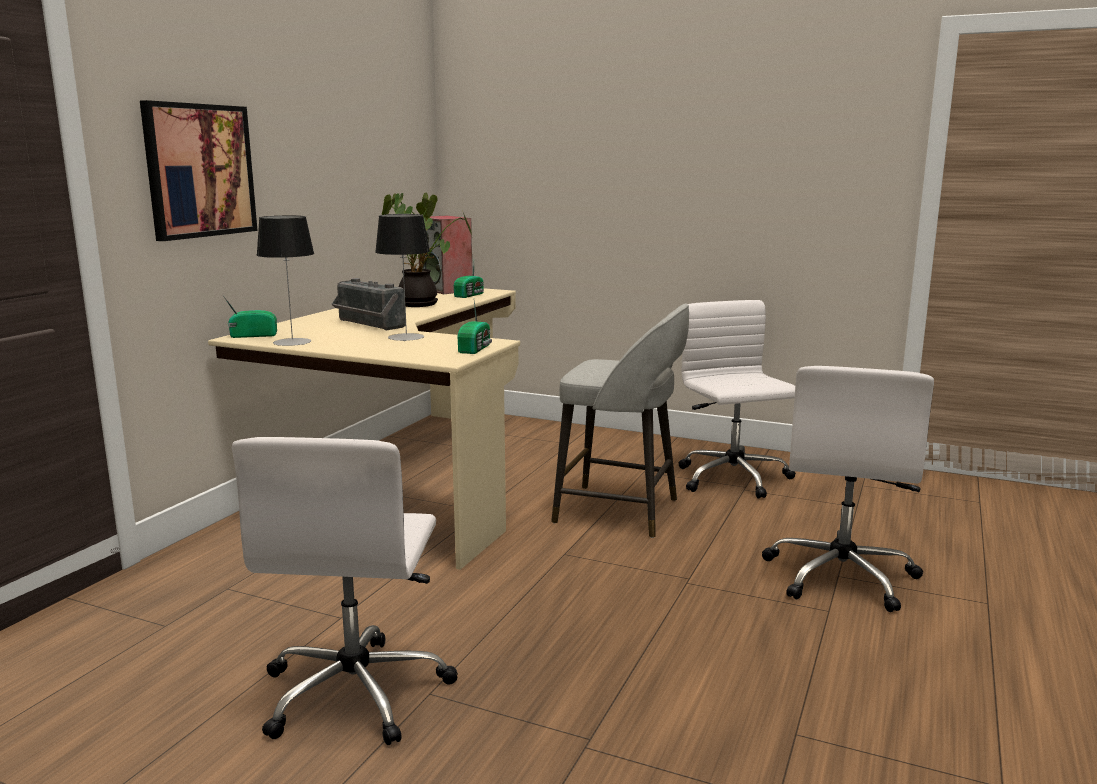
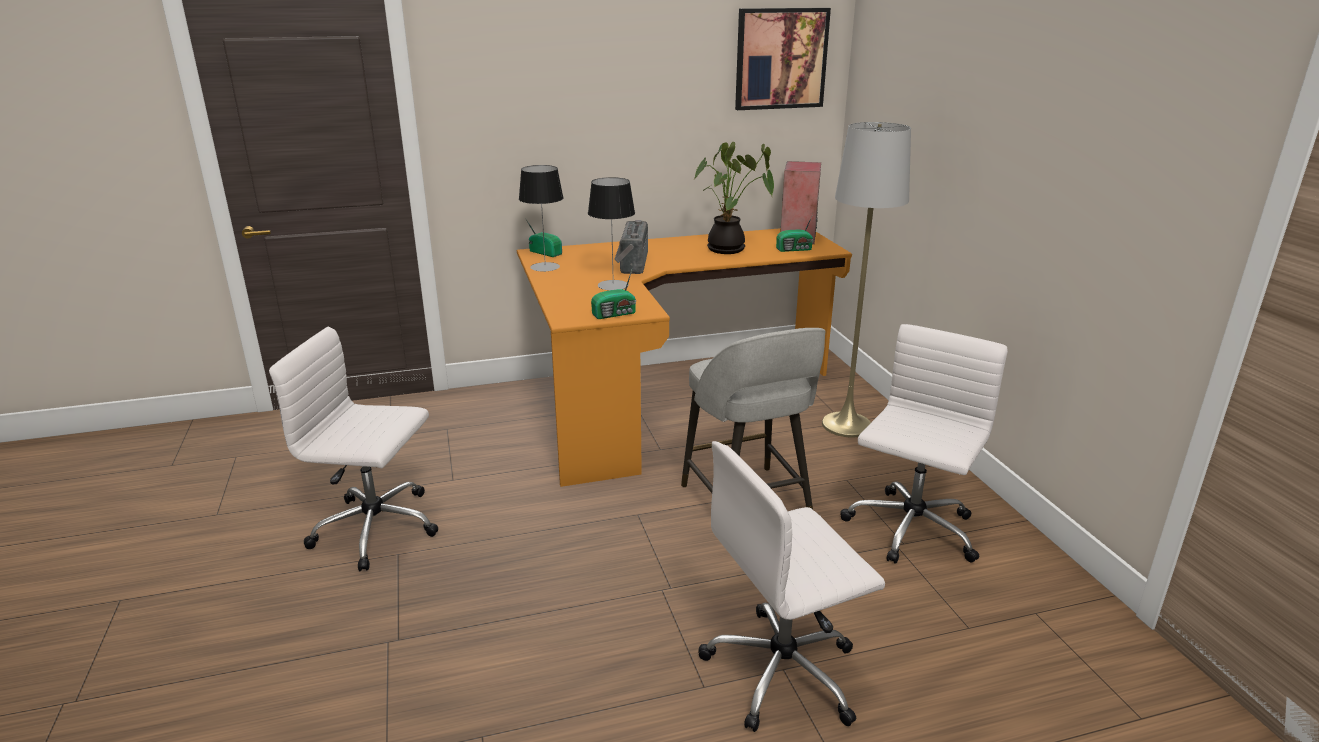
camera: 50 degrees right, 10 degrees up
picture [140,100,257,241] -> picture moved to [735,8,831,110]
beige desk [208,288,520,570] -> orange desk [517,228,852,487]
white office chair [232,437,458,745] -> white office chair turned 45 degrees clockwise [269,327,438,571]
none -> grey floor lamp [822,122,911,438]

